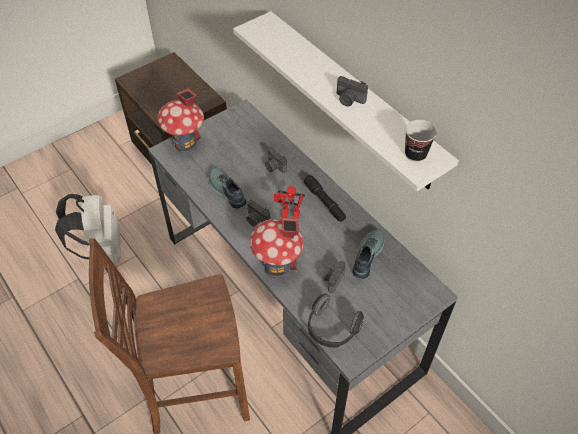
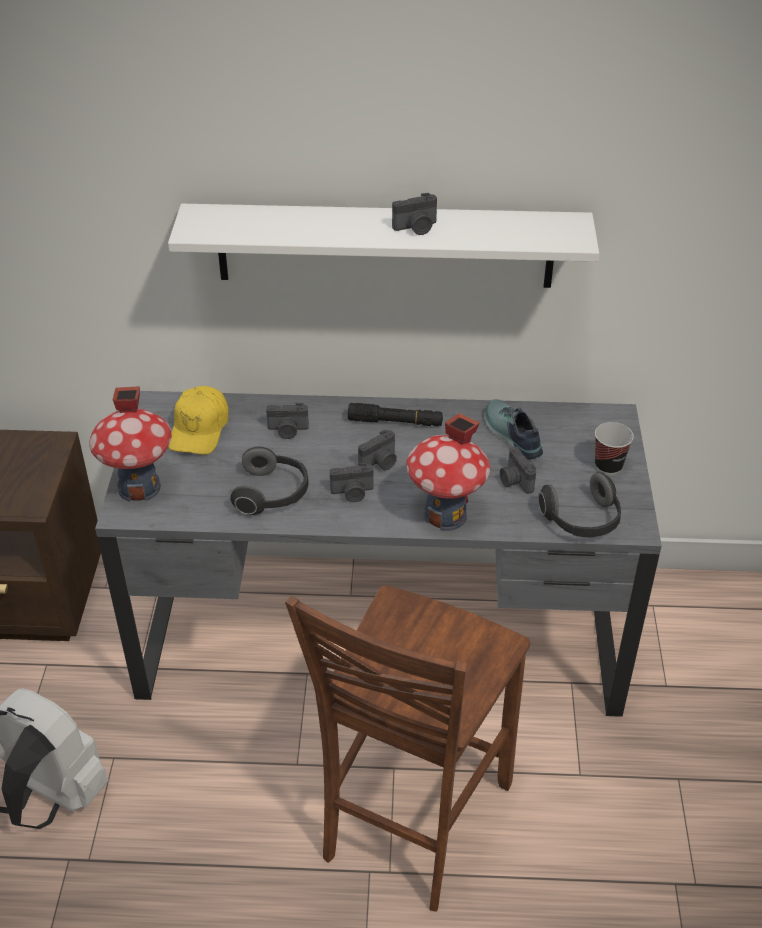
camera: 50 degrees left, 10 degrees down
shoe [209,168,247,209] -> headphones [230,447,309,515]
toy robot [274,186,305,219] -> camera [358,430,397,470]
cup [405,120,437,162] -> cup moved to [595,422,634,475]
none -> yellow cap [169,386,229,455]

